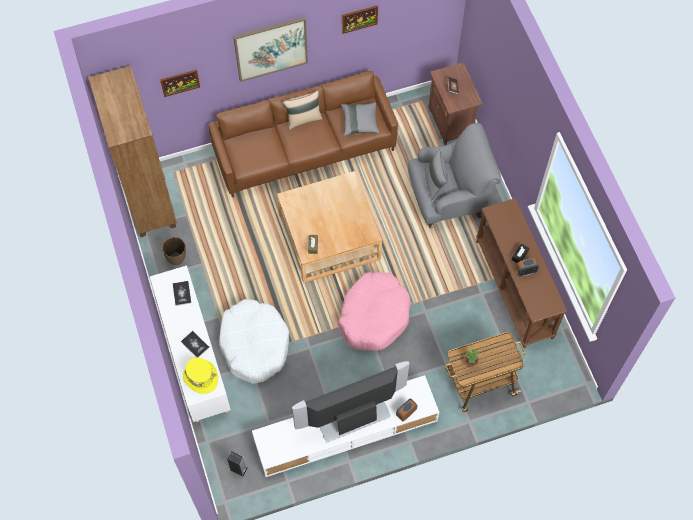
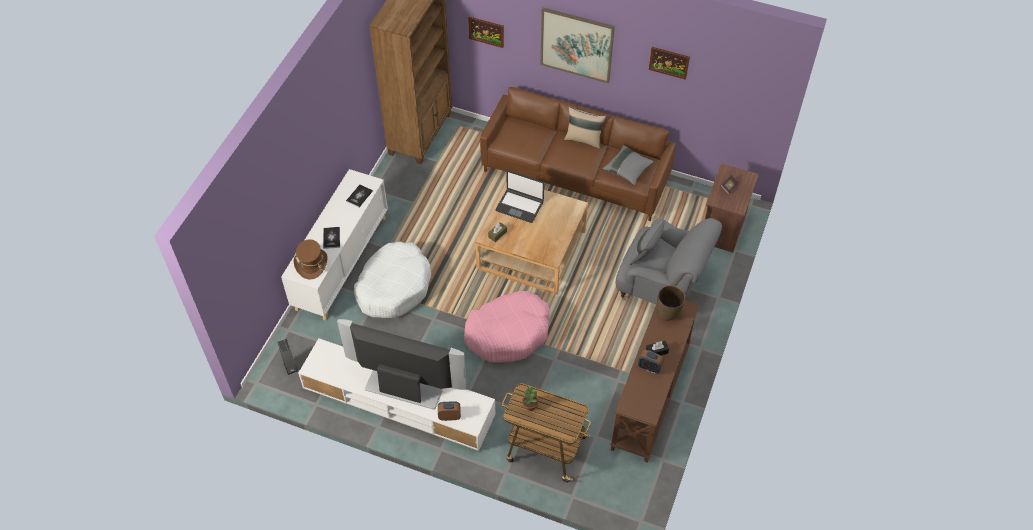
camera: 40 degrees right, 10 degrees down
brown vase [162,237,186,265] -> brown vase moved to [657,285,685,321]
yellow hat [183,357,218,394] -> brown hat [294,239,327,280]
none -> laptop [496,170,544,223]

